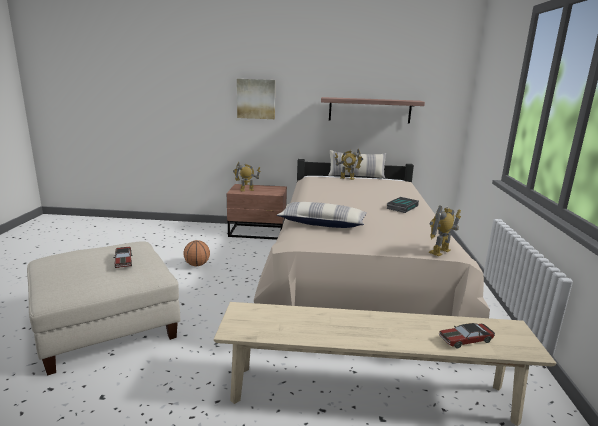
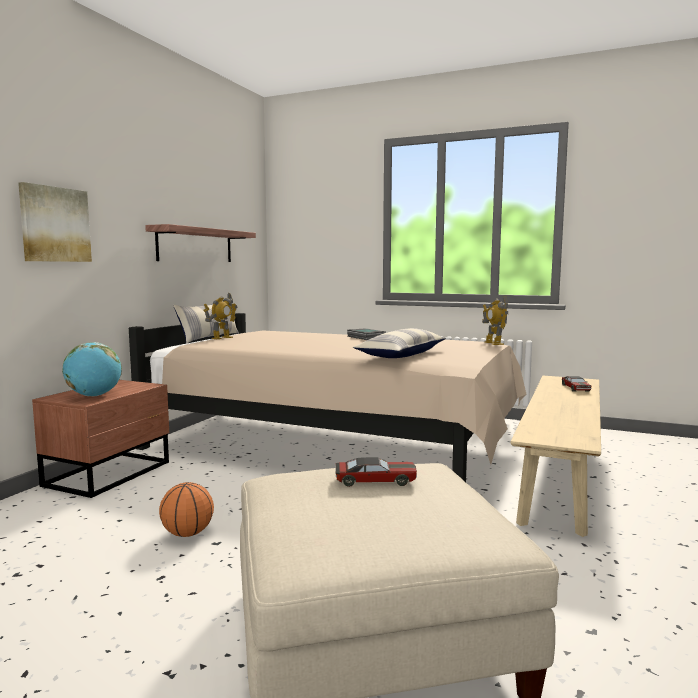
camera: 70 degrees left, 10 degrees down
toy robot [233,162,260,191] -> globe [62,342,122,396]

